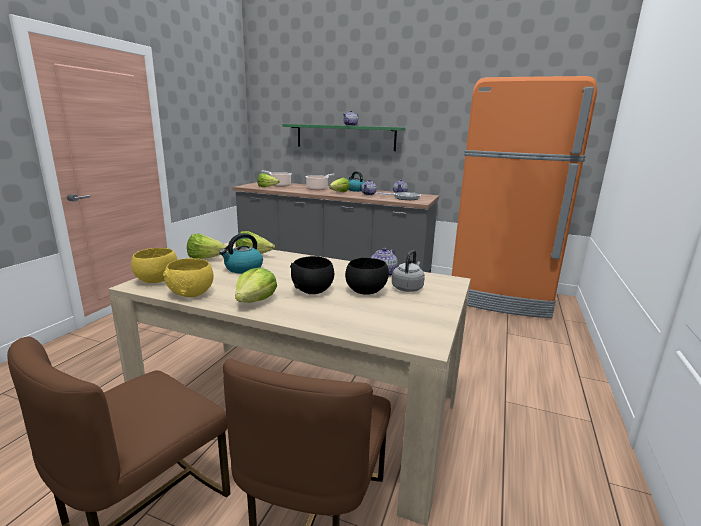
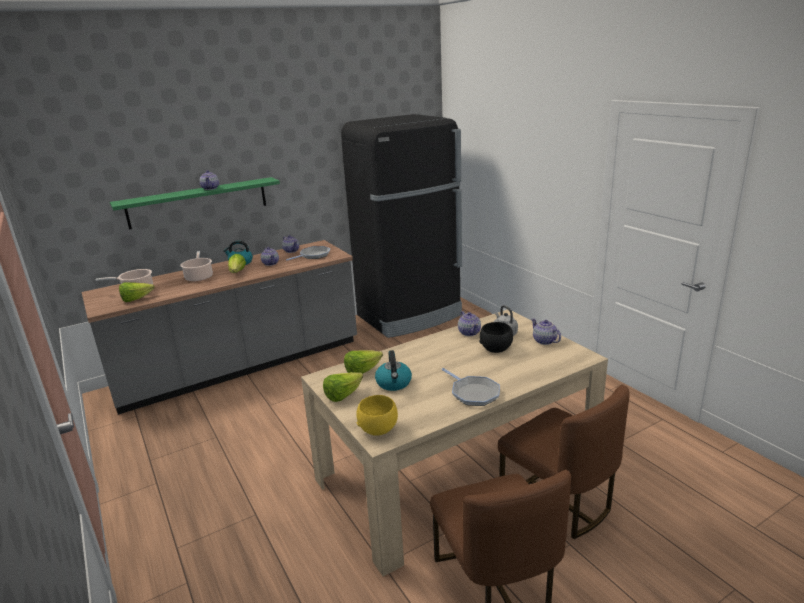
camera: 50 degrees left, 5 degrees up
yellow bowl [163,258,214,297] -> none
lettuce [235,267,277,303] -> frying pan [441,368,500,406]
black bowl [290,256,334,294] -> none
orange fridge [452,76,597,318] -> black fridge [341,114,462,338]
none -> teapot [531,319,561,345]

